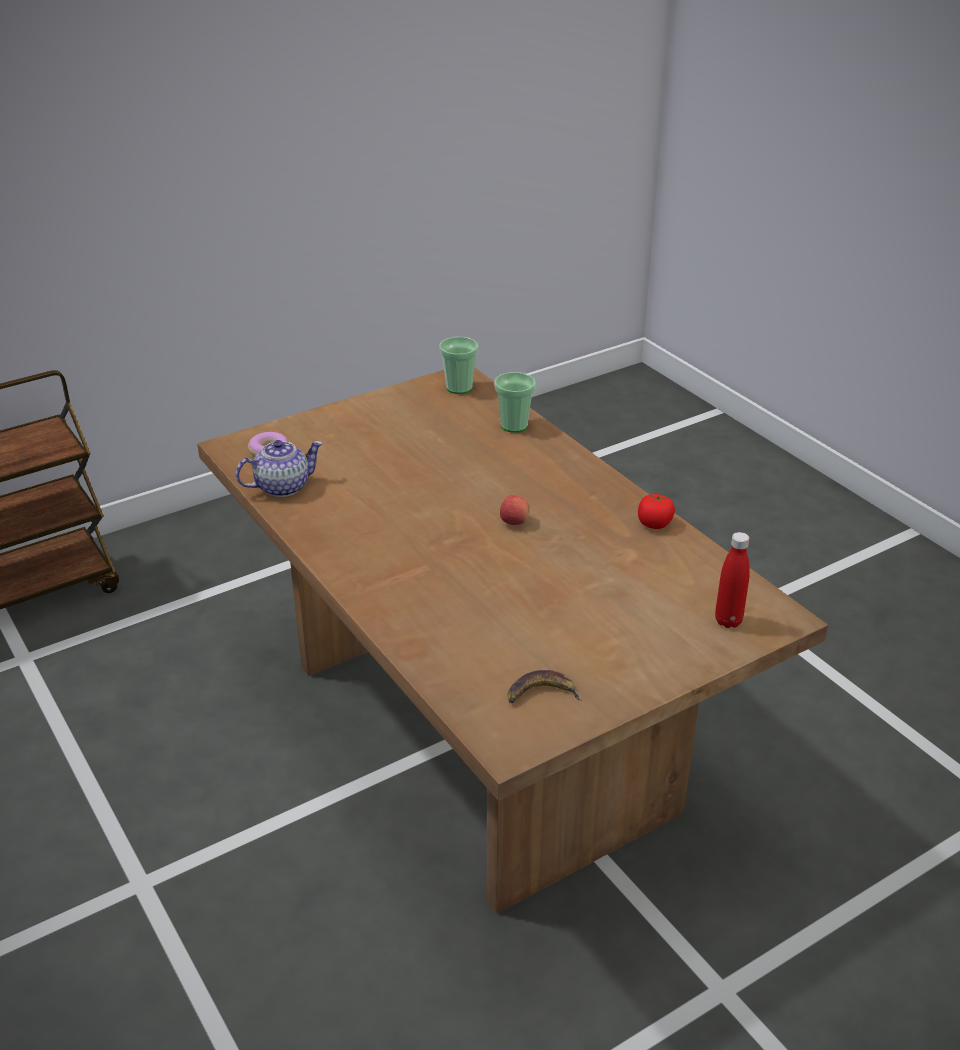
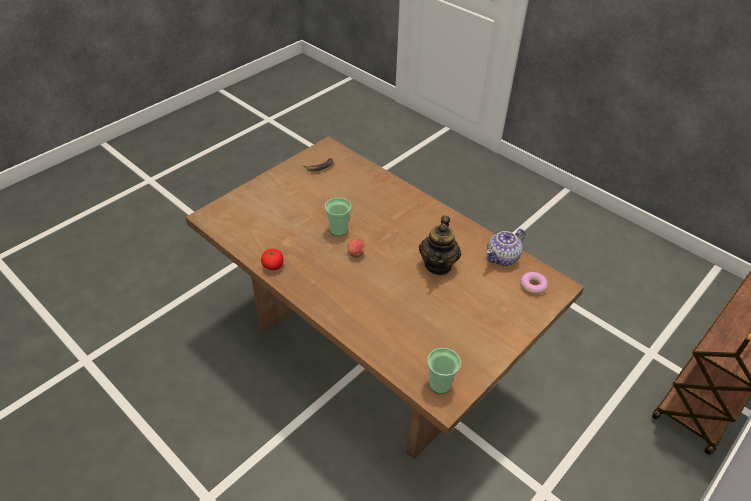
camera: 165 degrees right, 10 degrees up
cup [494,372,536,433] -> cup moved to [325,198,351,236]
red bottle [715,532,750,628] -> none
none -> teapot [419,216,461,275]

